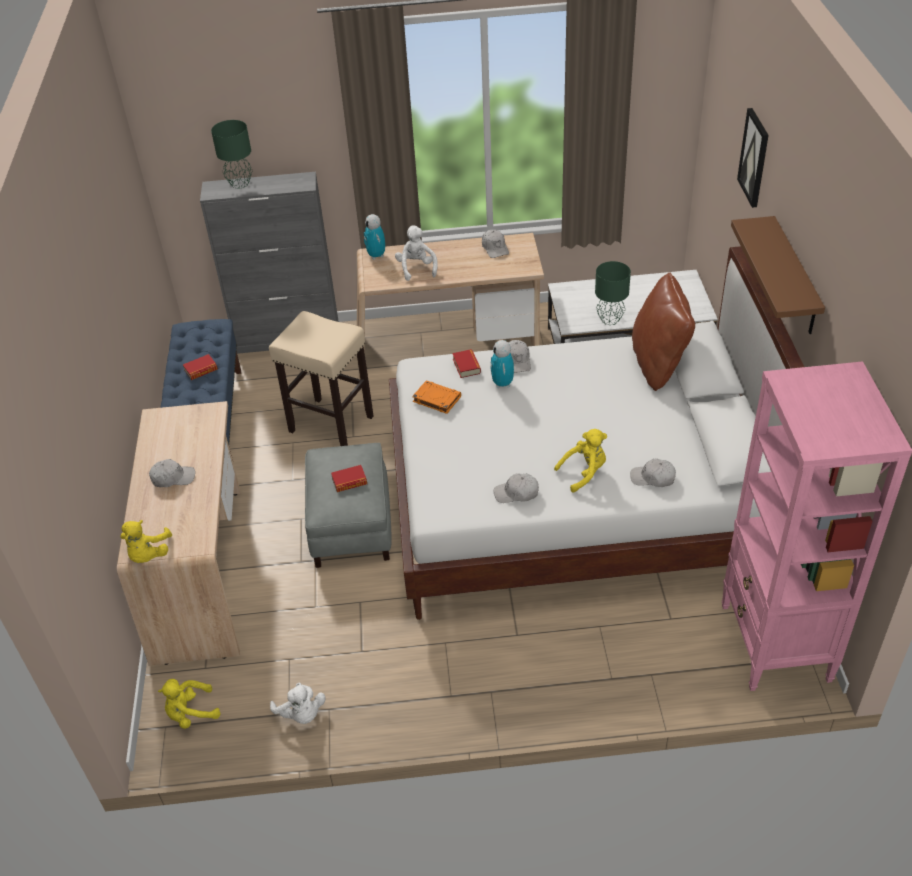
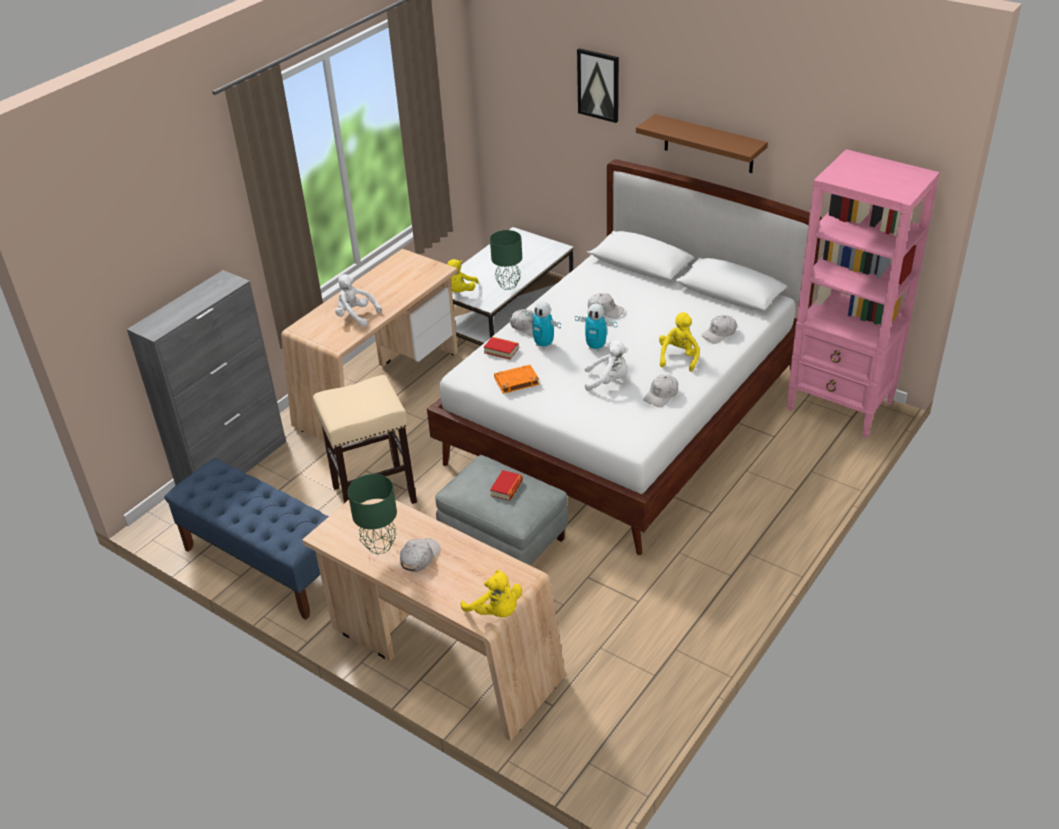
camera: 50 degrees left, 5 degrees down
yellow plush toy [158,679,221,729] -> yellow plush toy moved to [447,259,479,293]
book [183,354,218,380] -> none
green table lamp [211,120,253,188] -> green table lamp moved to [348,474,397,554]
white plush toy [270,682,325,724] -> white plush toy moved to [585,340,628,391]
toy robot [364,214,385,260] -> toy robot moved to [575,303,617,351]
white cap [482,230,509,258] -> white cap moved to [588,293,624,318]
brown pillow [632,272,695,391] -> none

